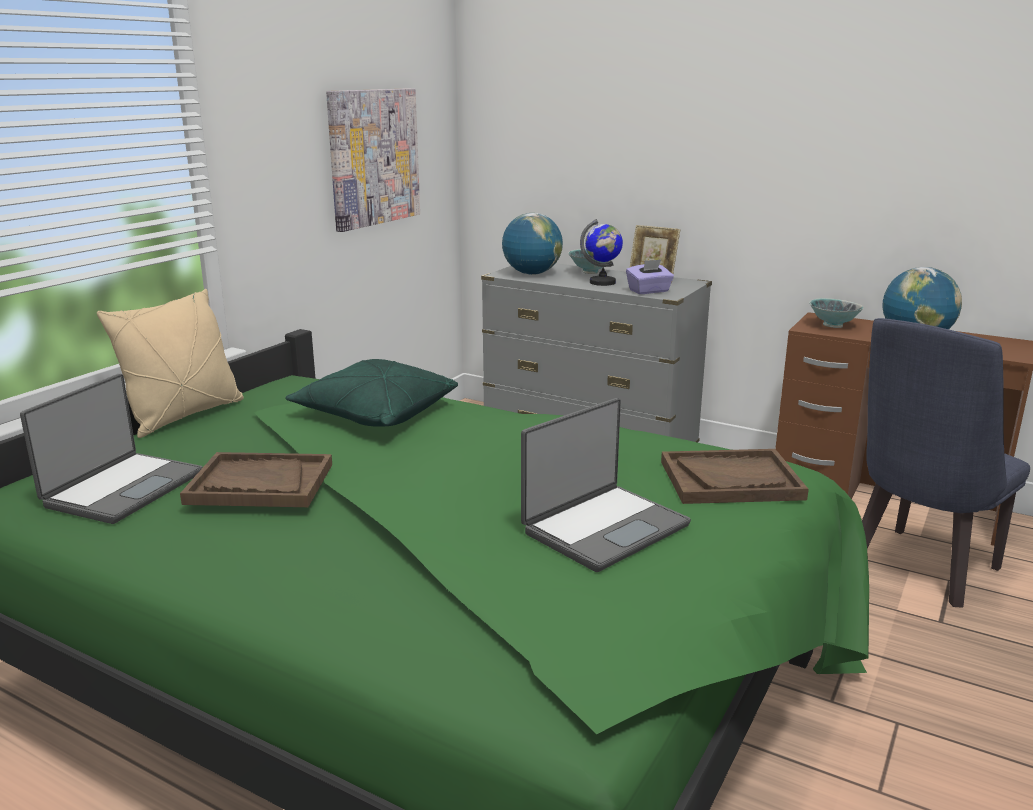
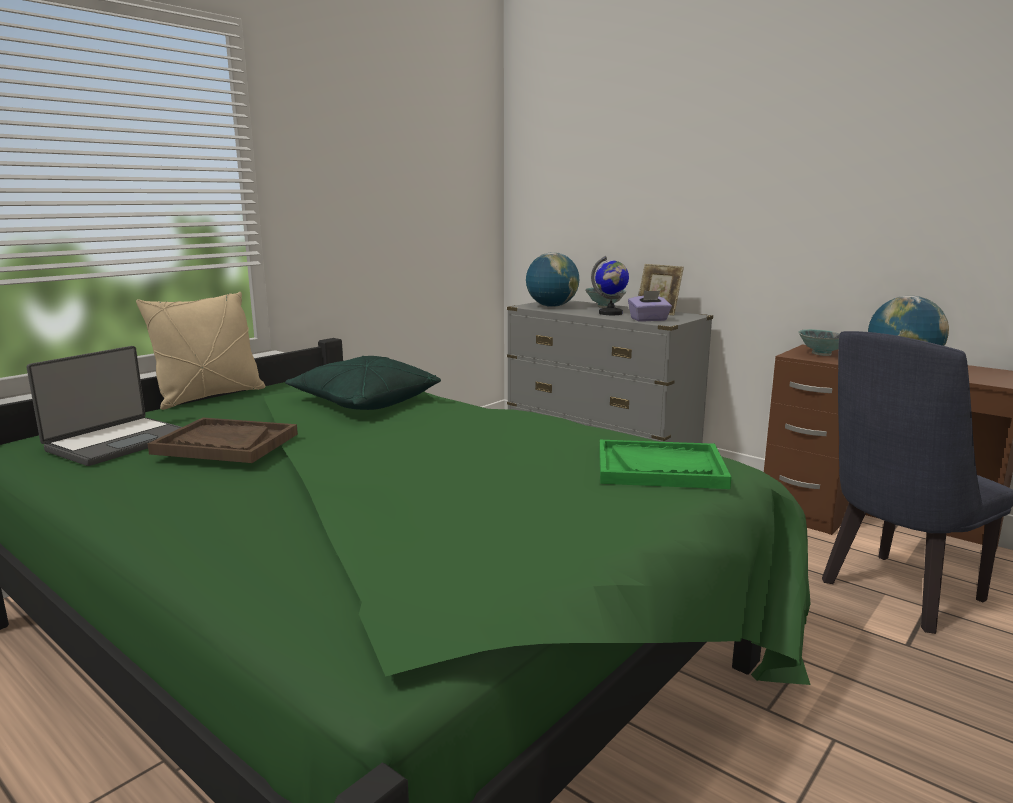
camera: 10 degrees right, 5 degrees down
picture [326,88,420,232] -> none
laptop [521,398,691,572] -> none
brown tray [661,449,809,504] -> green tray [599,440,731,489]

